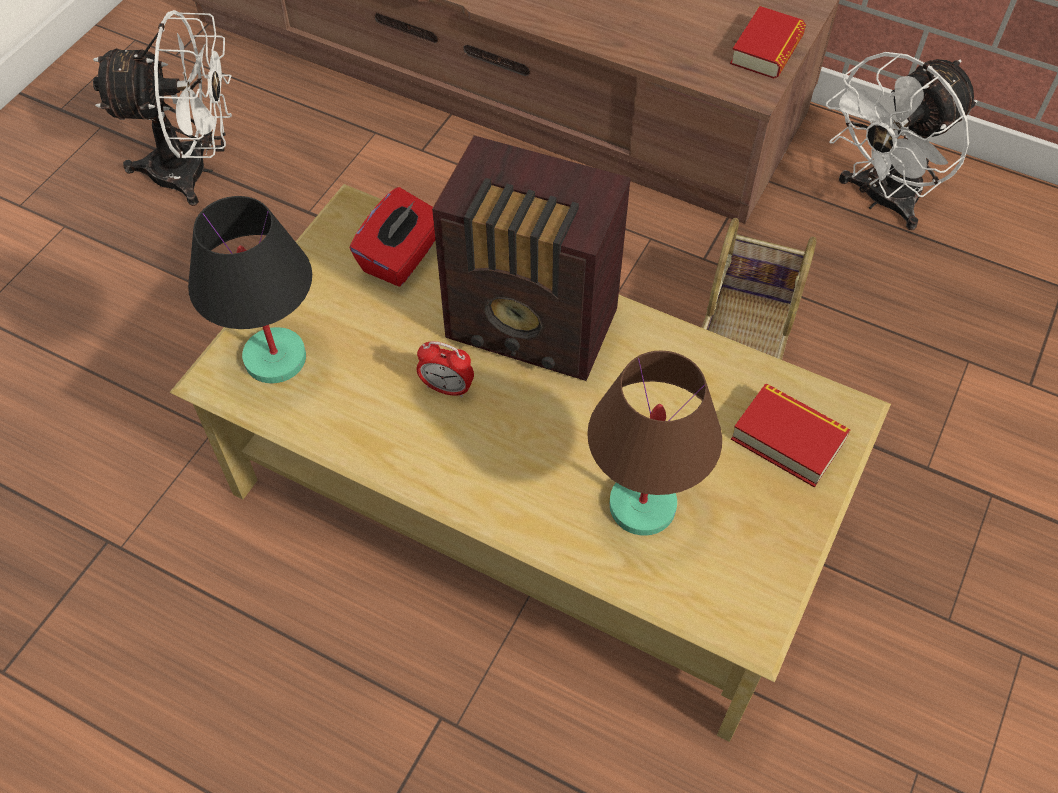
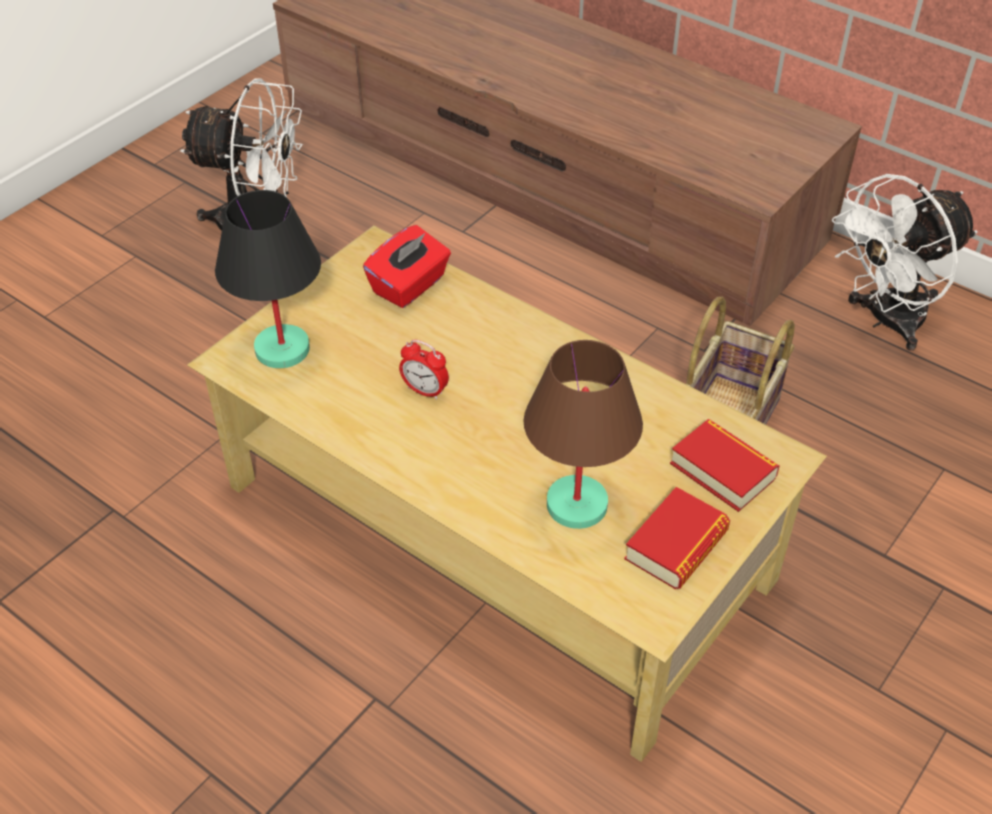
camera: 10 degrees right, 10 degrees down
radio [432,136,631,381] -> none
book [730,6,806,79] -> book moved to [624,487,730,589]

